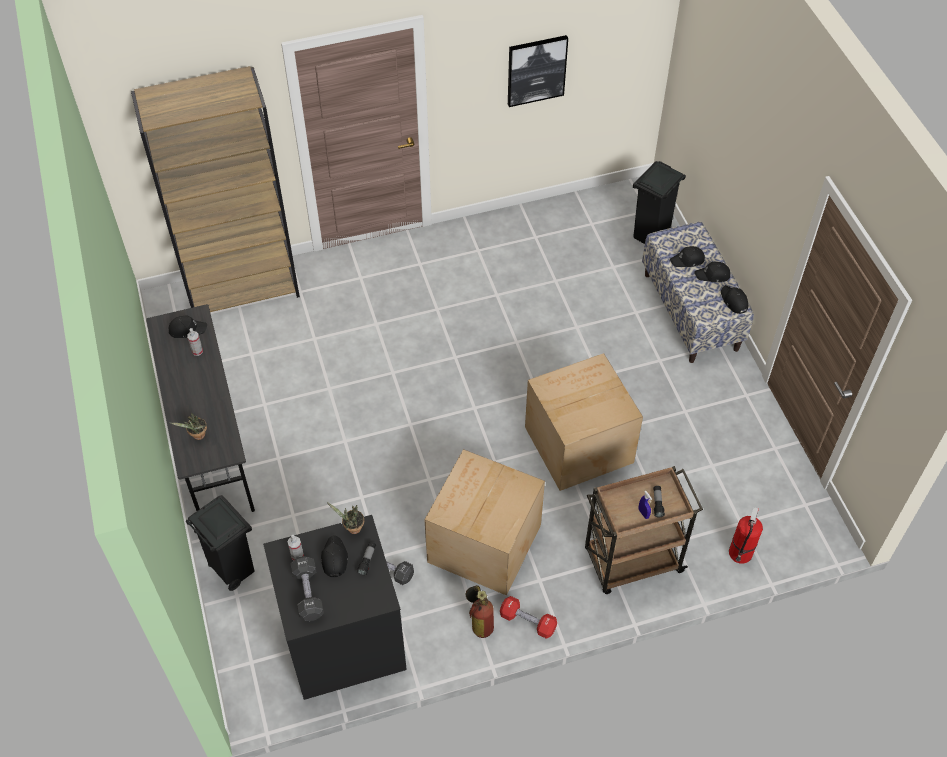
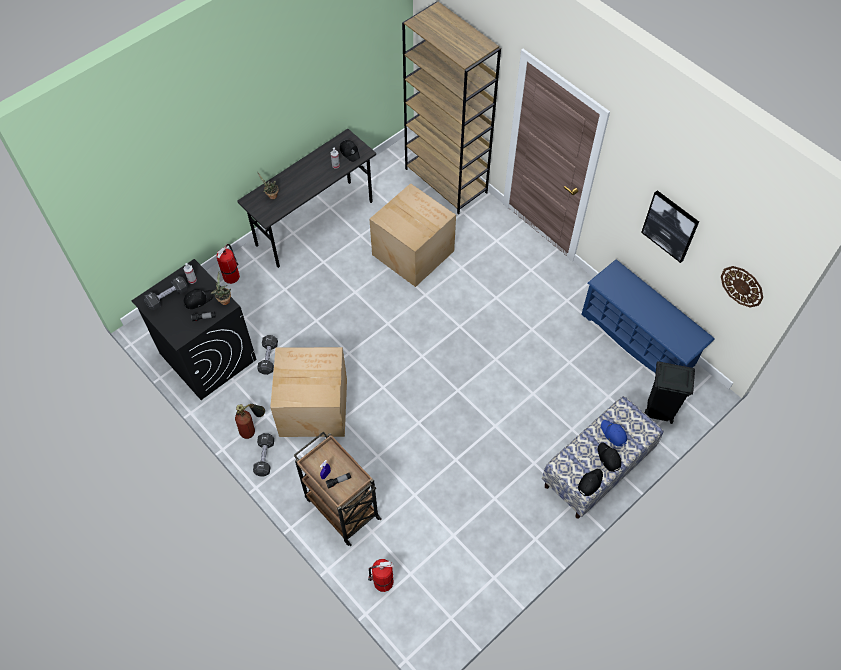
camera: 65 degrees right, 5 degrees up
black trash can [186,495,255,591] -> fire extinguisher [216,244,240,284]
red dumbbell [500,596,557,639] -> black dumbbell [253,433,274,477]
cardboard box [525,353,643,491] -> cardboard box moved to [369,183,456,287]
black cap [670,246,705,267] -> blue cap [601,420,627,447]
none -> blue shoe rack [581,260,715,373]
none -> wall clock [721,266,763,308]

